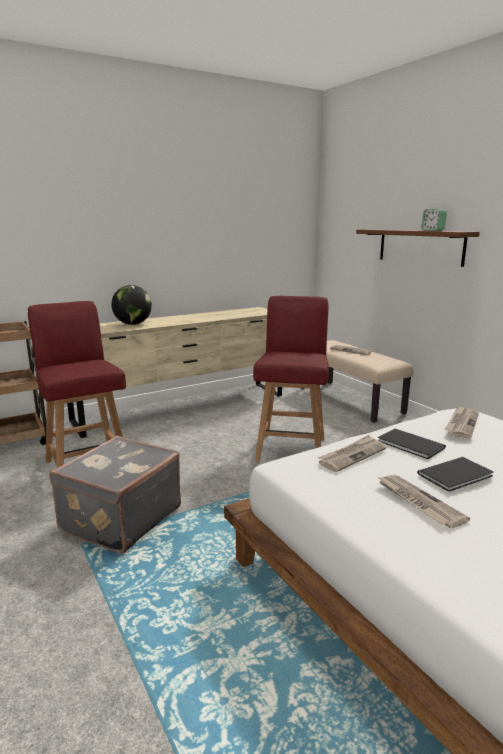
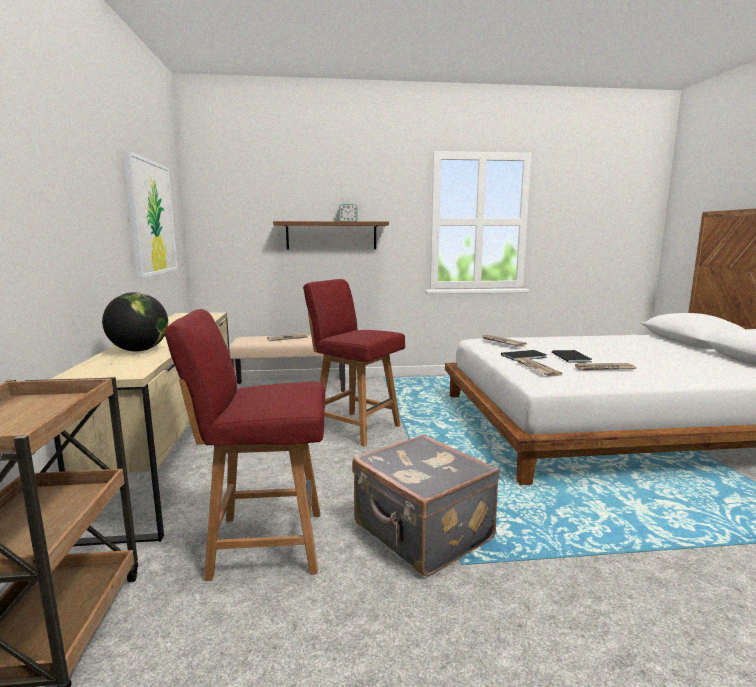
camera: 65 degrees left, 5 degrees down
none -> picture [123,151,178,278]

